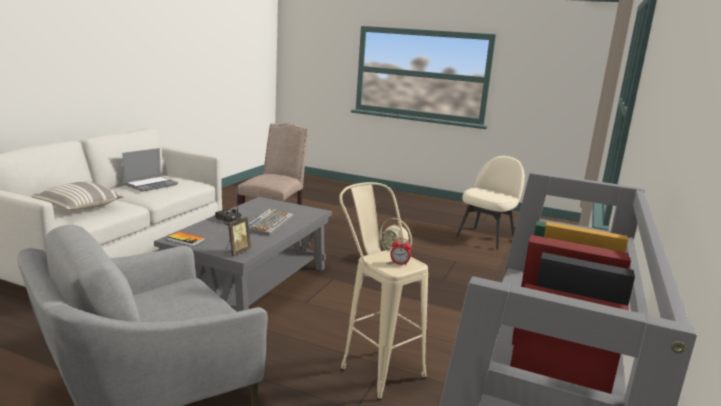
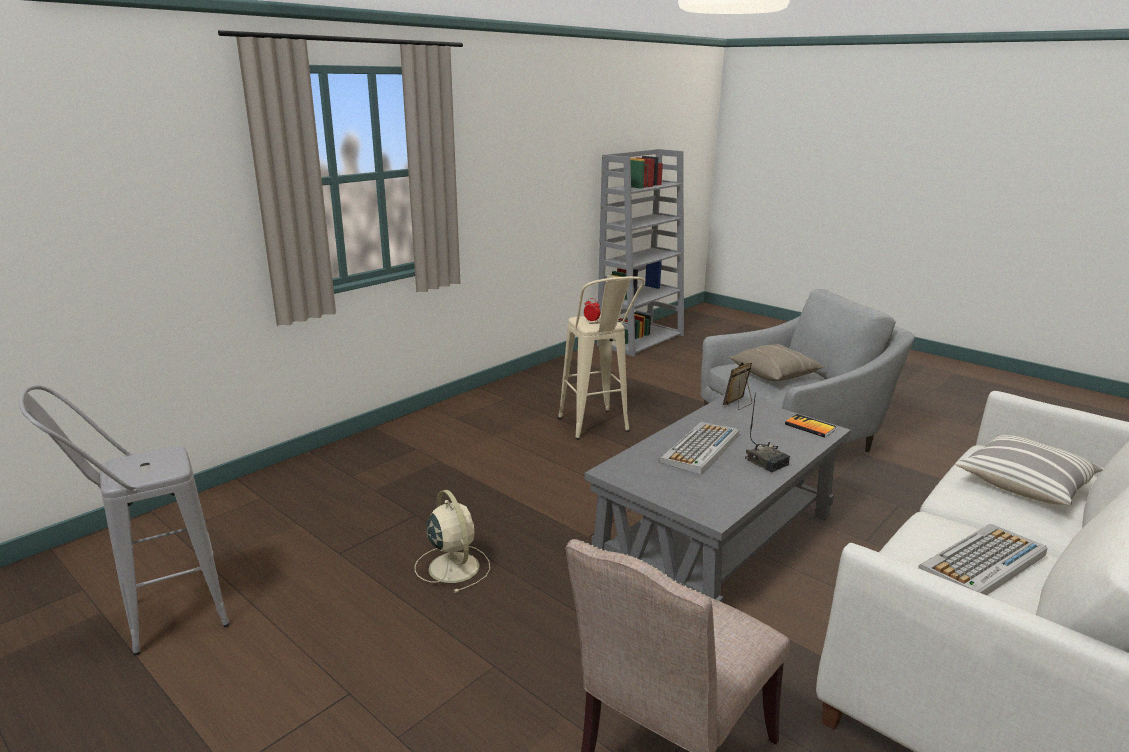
camera: 160 degrees left, 5 degrees up
laptop [122,148,178,192] -> keyboard [918,524,1047,595]
beige chair [456,156,525,250] -> grey stool [19,385,230,655]
none -> beige pillow [729,344,825,381]

